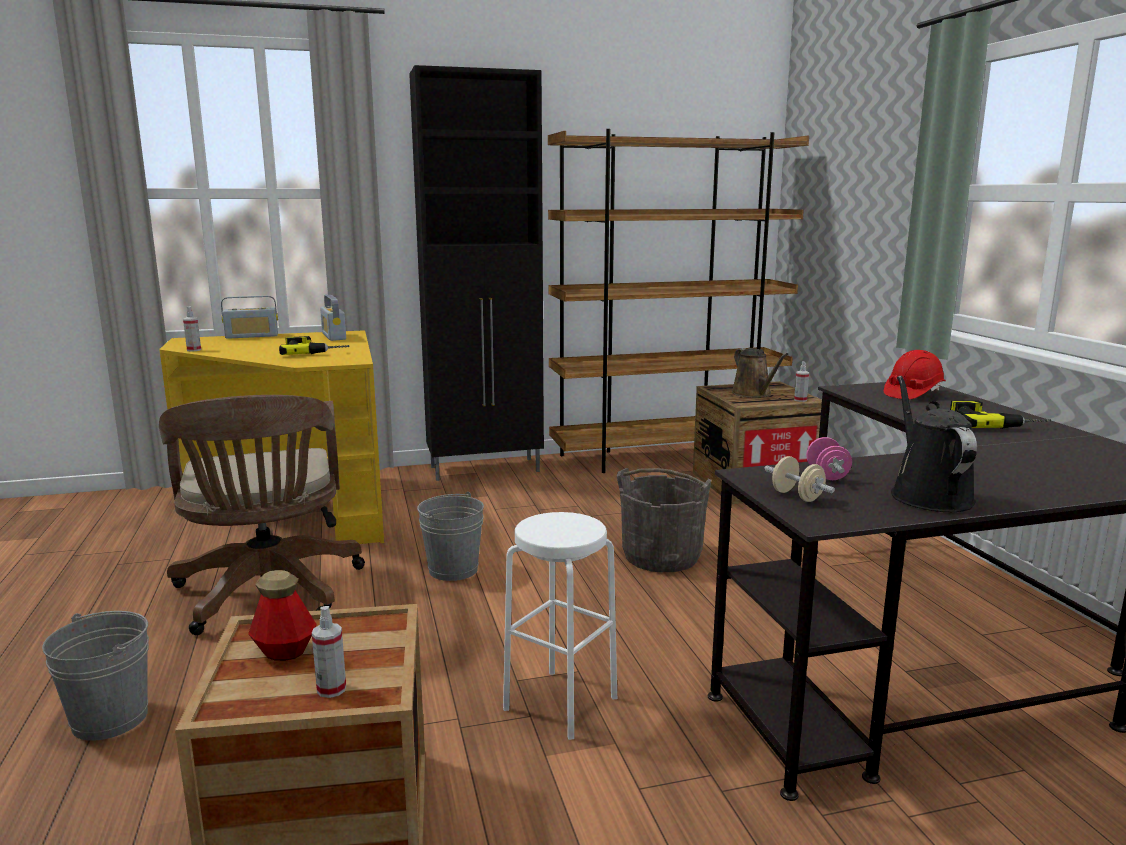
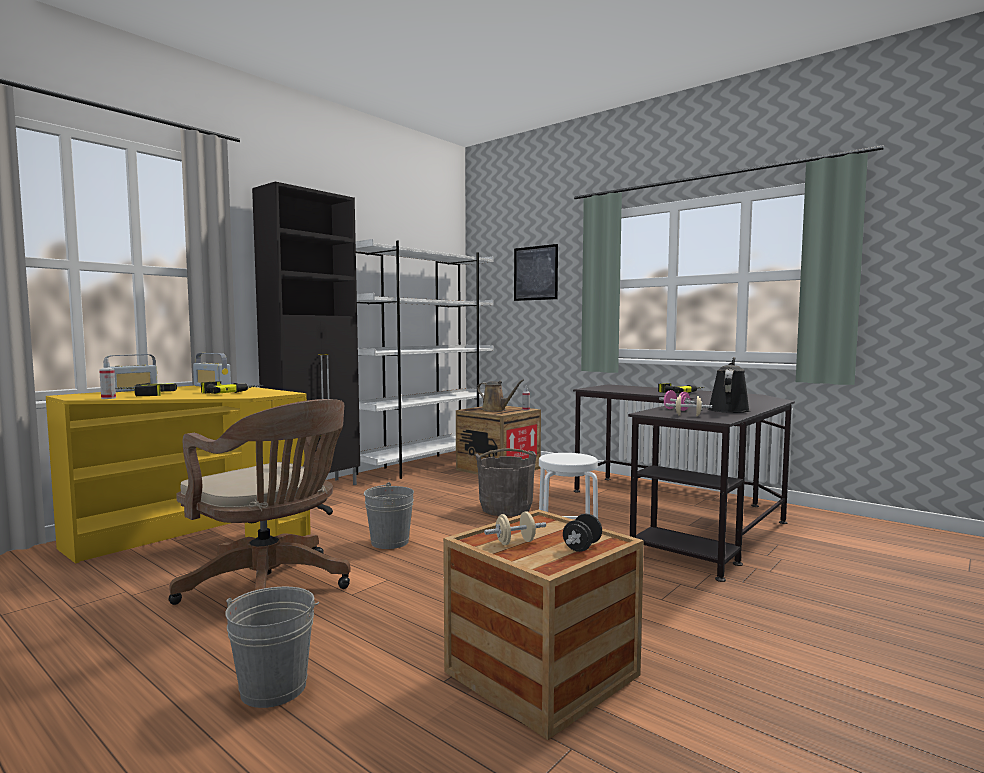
camera: 35 degrees left, 10 degrees down
bottle [248,570,317,661] -> beige dumbbell [484,511,546,545]
spray bottle [312,606,346,698] -> black dumbbell [563,514,602,552]
brown bookcase [548,129,809,473] -> white bookcase [356,239,493,479]
red hard hat [884,350,946,400] -> none
black watering can [891,376,977,512] -> black watering can turned 60 degrees clockwise [708,357,750,413]
none -> power drill [115,383,177,396]
none -> picture [514,244,558,301]

